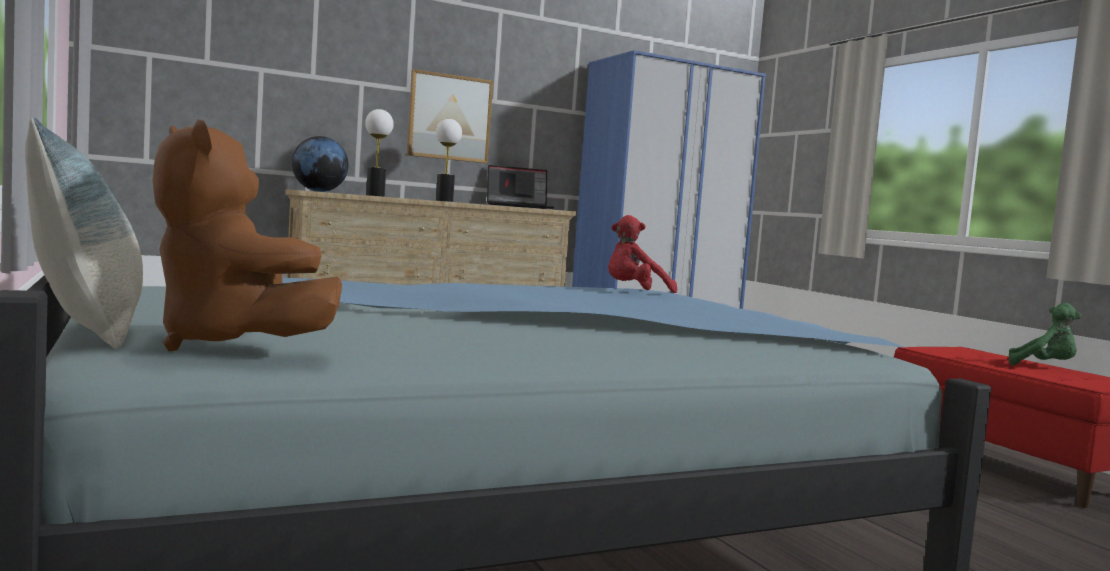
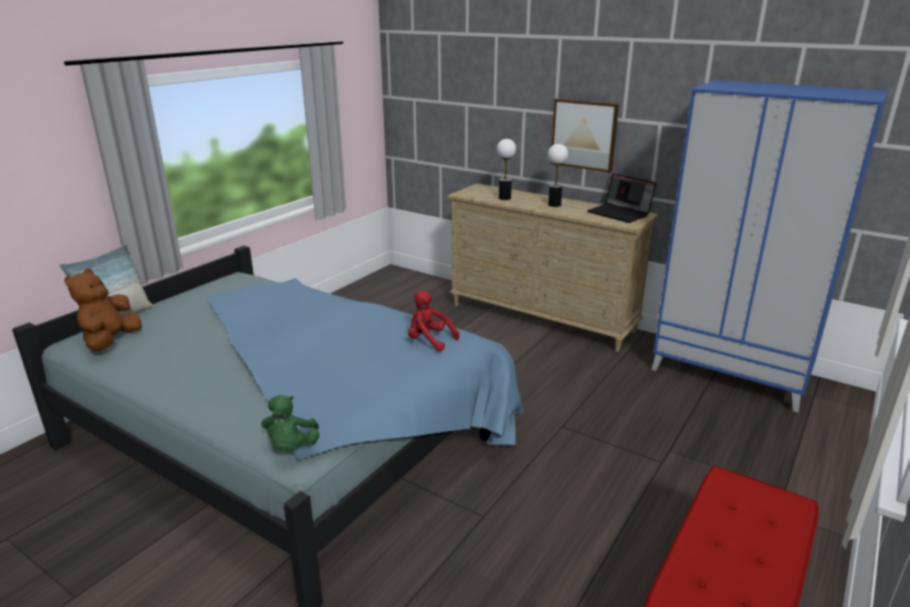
camera: 60 degrees right, 20 degrees up
globe [292,136,348,192] -> none
green plush toy [1009,303,1081,365] -> green plush toy moved to [261,395,319,451]

